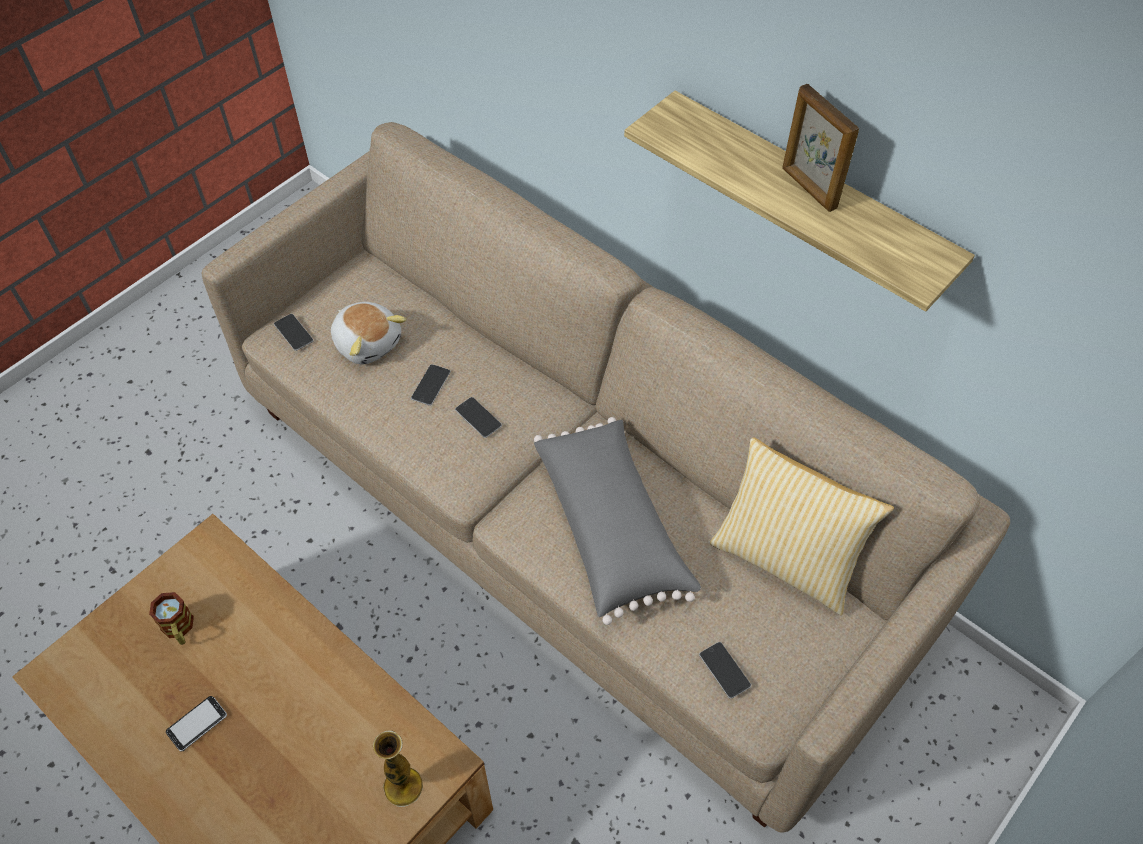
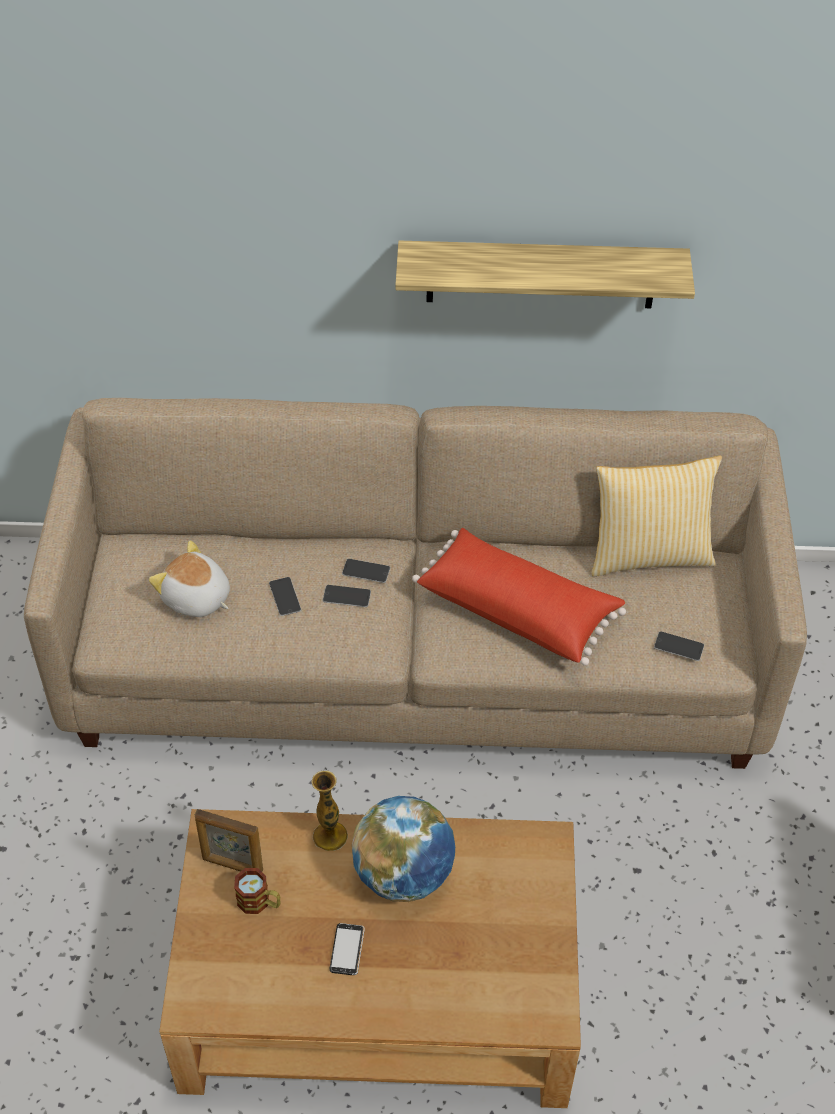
camera: 40 degrees left, 5 degrees down
phone [274,314,314,351] -> phone moved to [342,559,390,583]
plush toy [331,302,406,364] -> plush toy turned 150 degrees counterclockwise [149,541,230,617]
vase [373,730,423,807] -> vase moved to [311,771,348,851]
grey pillow [534,417,701,625] -> red pillow [412,528,626,666]
picture frame [782,84,859,212] -> picture frame moved to [195,809,263,872]
none -> globe [352,796,455,902]

